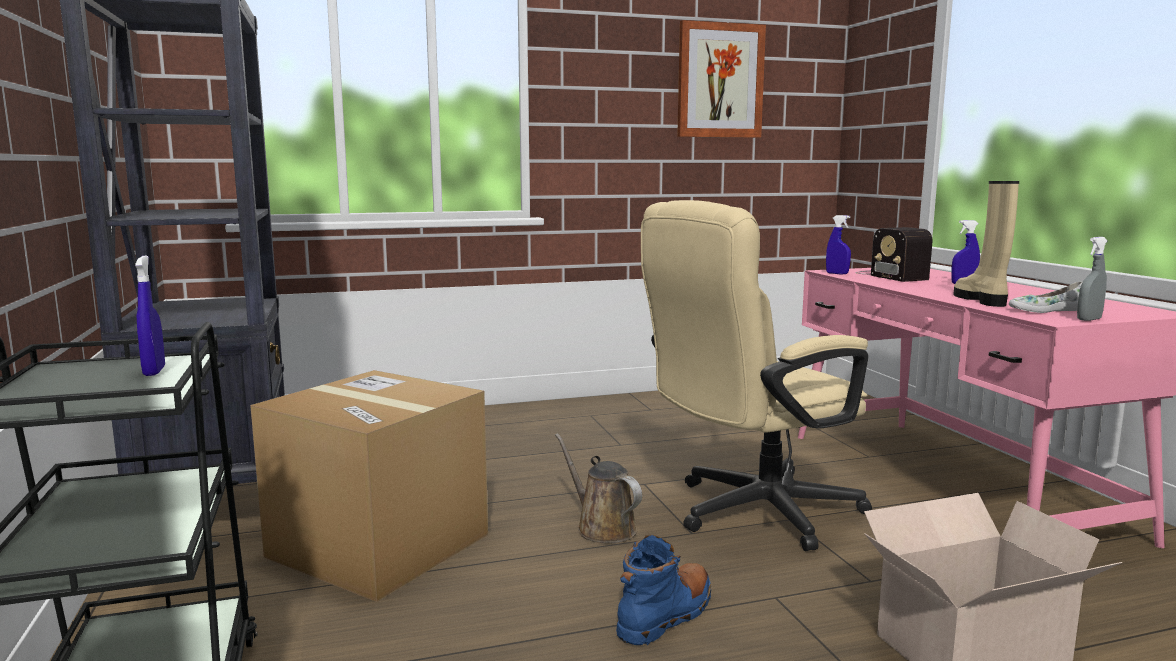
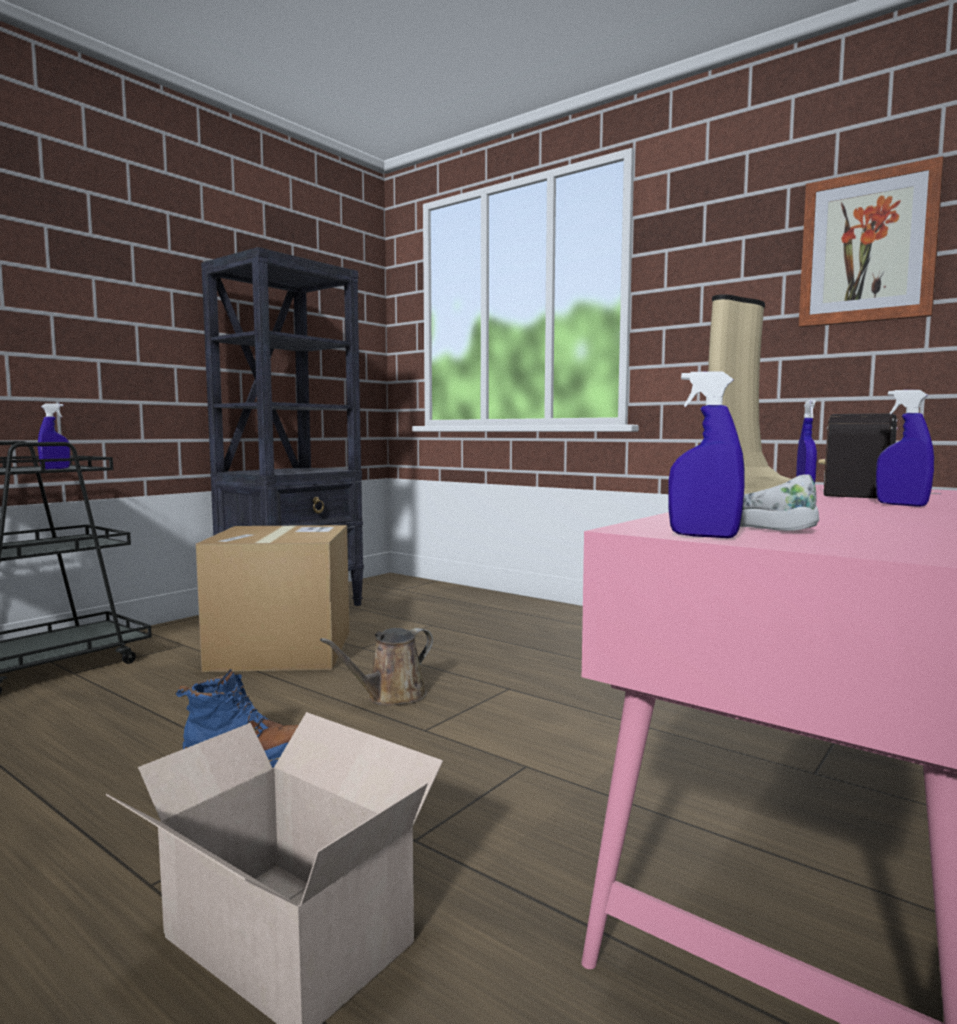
camera: 55 degrees right, 5 degrees down
brown watering can [555,433,642,543] -> brown watering can turned 150 degrees counterclockwise [320,628,433,706]
beige office chair [641,200,872,551] -> none
grey spray bottle [1077,237,1107,321] -> blue spray bottle [668,371,744,538]

